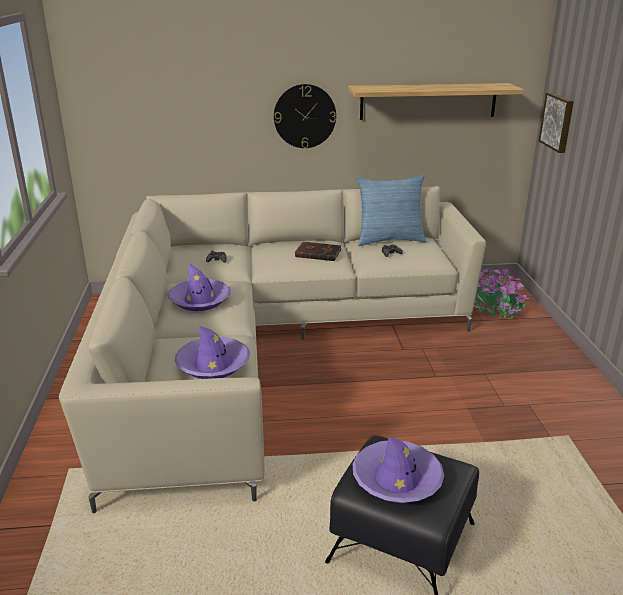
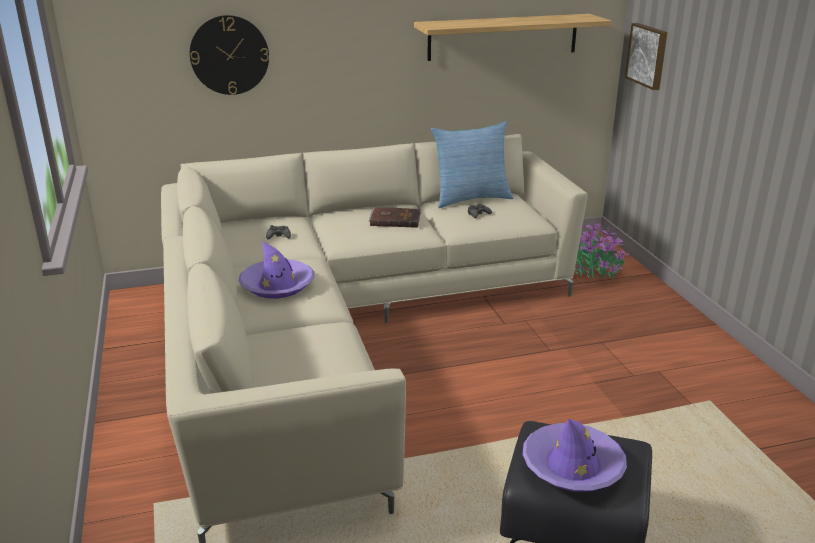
camera: 10 degrees left, 0 degrees up
purple hat [175,326,250,379] -> none
wall clock [274,84,336,148] -> wall clock moved to [190,15,269,95]

